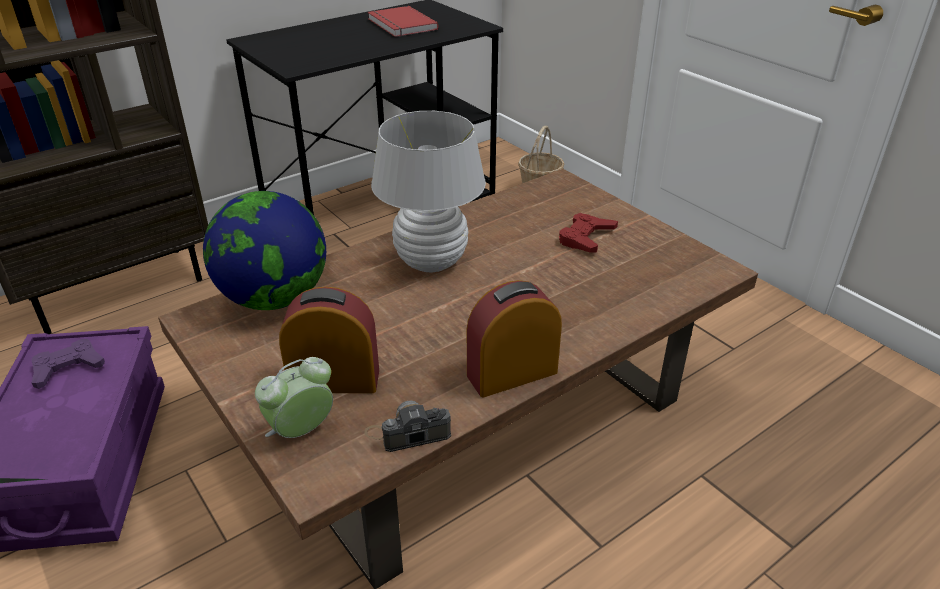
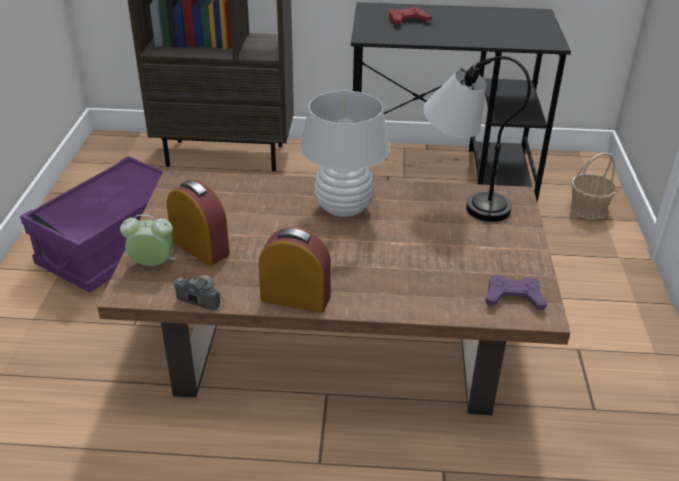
camera: 40 degrees right, 0 degrees up
purple game controller [32,339,105,389] -> purple game controller moved to [485,275,547,310]
globe [203,191,326,310] -> none
red book [368,6,439,37] -> none
red game controller [559,213,618,253] -> red game controller moved to [389,7,432,25]
none -> table lamp [423,56,531,222]

